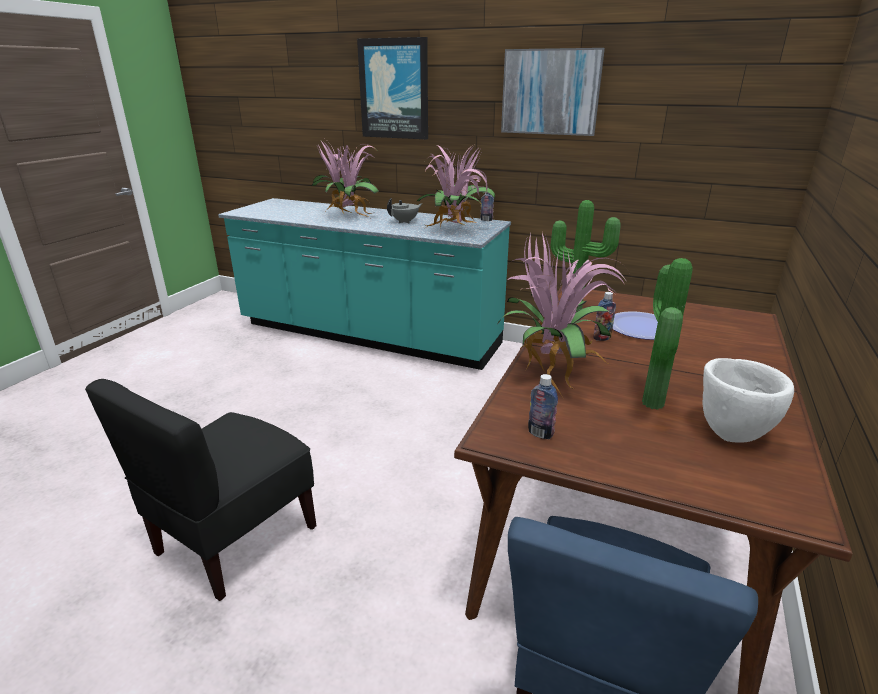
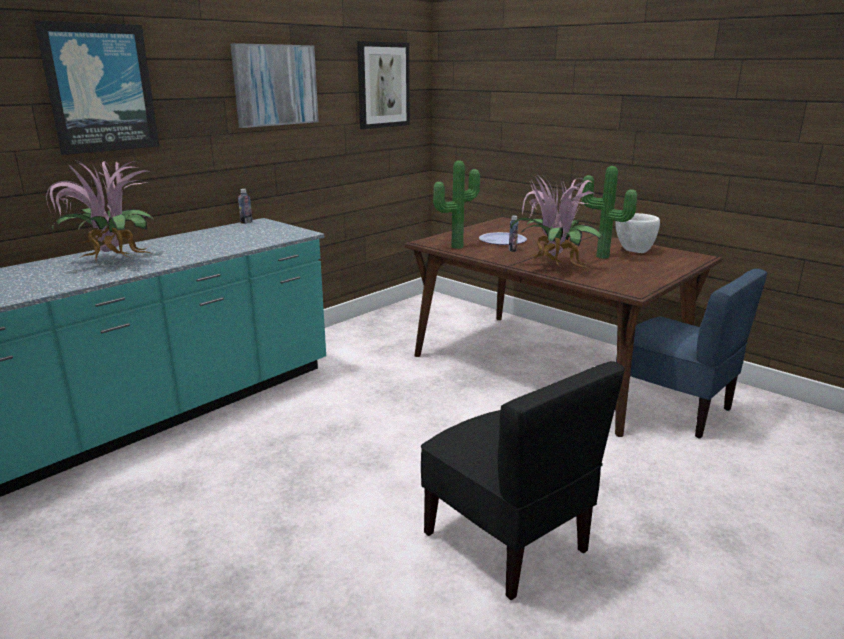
camera: 70 degrees left, 5 degrees down
grey teapot [387,198,422,223] -> none
potted plant [417,145,495,228] -> none
bottle [528,374,558,439] -> none
none -> picture [357,41,410,129]

